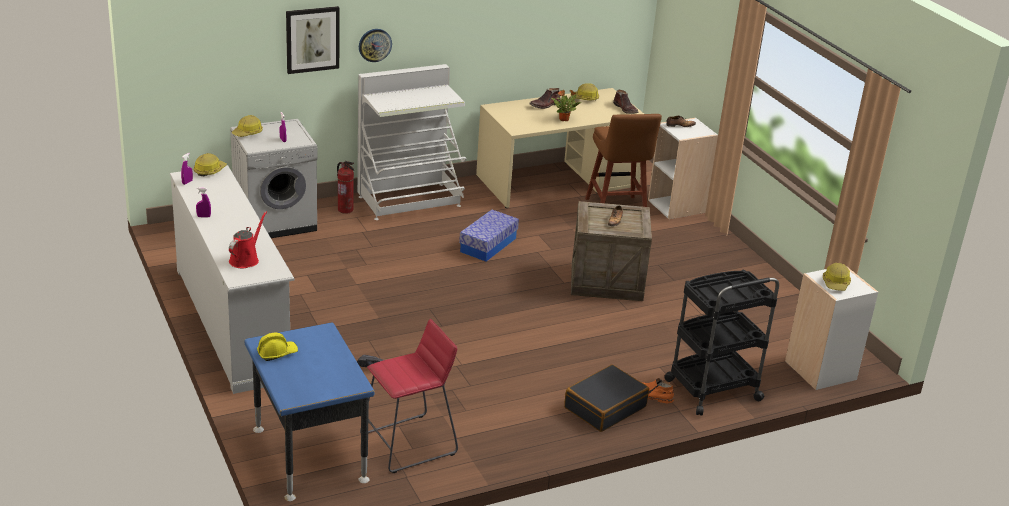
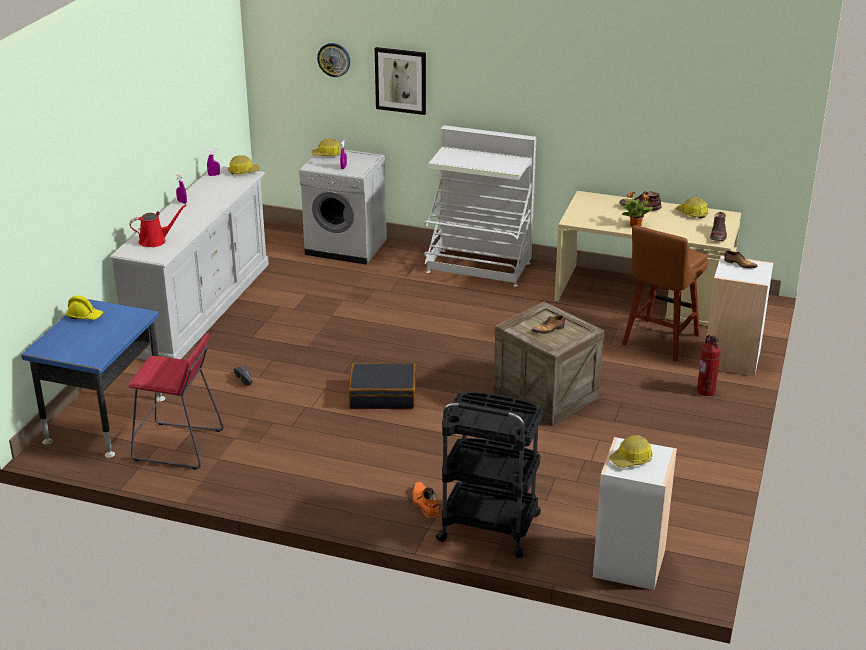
camera: 45 degrees right, 0 degrees up
fire extinguisher [337,161,354,214] -> fire extinguisher moved to [697,335,721,396]
wall clock [359,29,392,62] -> wall clock moved to [317,43,350,77]
storage box [459,210,519,262] -> none
black suitcase [564,365,649,432] -> black suitcase moved to [349,363,416,409]

